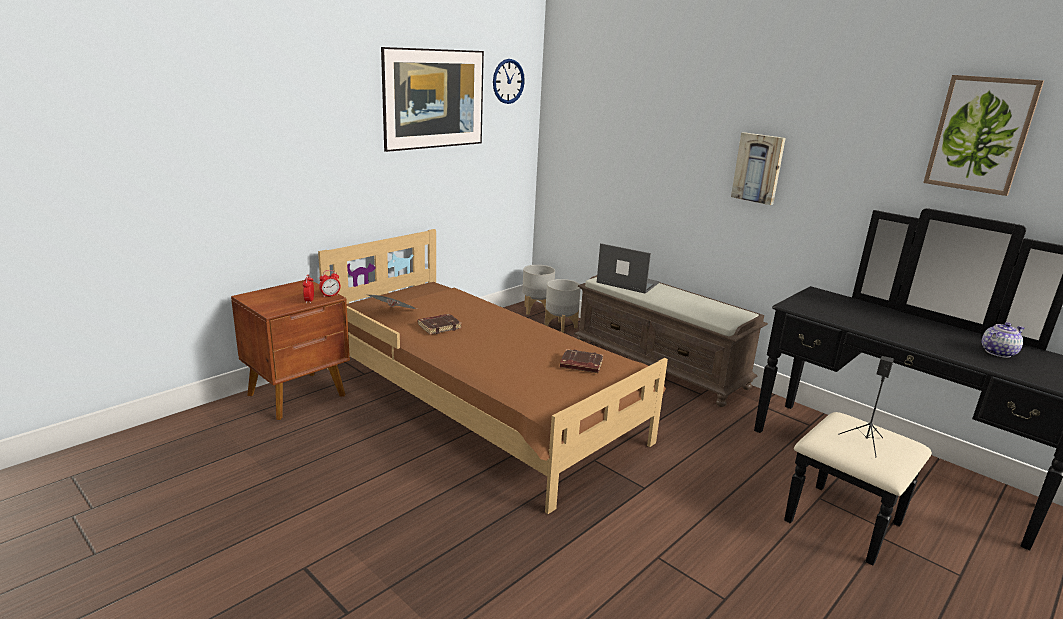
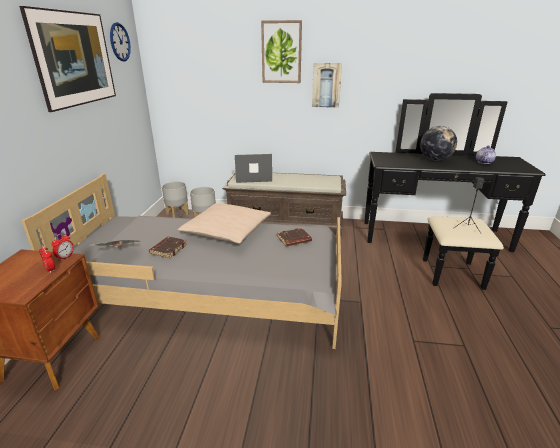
camera: 35 degrees left, 5 degrees up
brown bed [318,229,668,514] -> grey bed [21,174,342,349]
picture [923,75,1044,196] -> picture moved to [261,20,302,83]
none -> beige pillow [177,203,271,244]
none -> globe [420,126,457,161]

